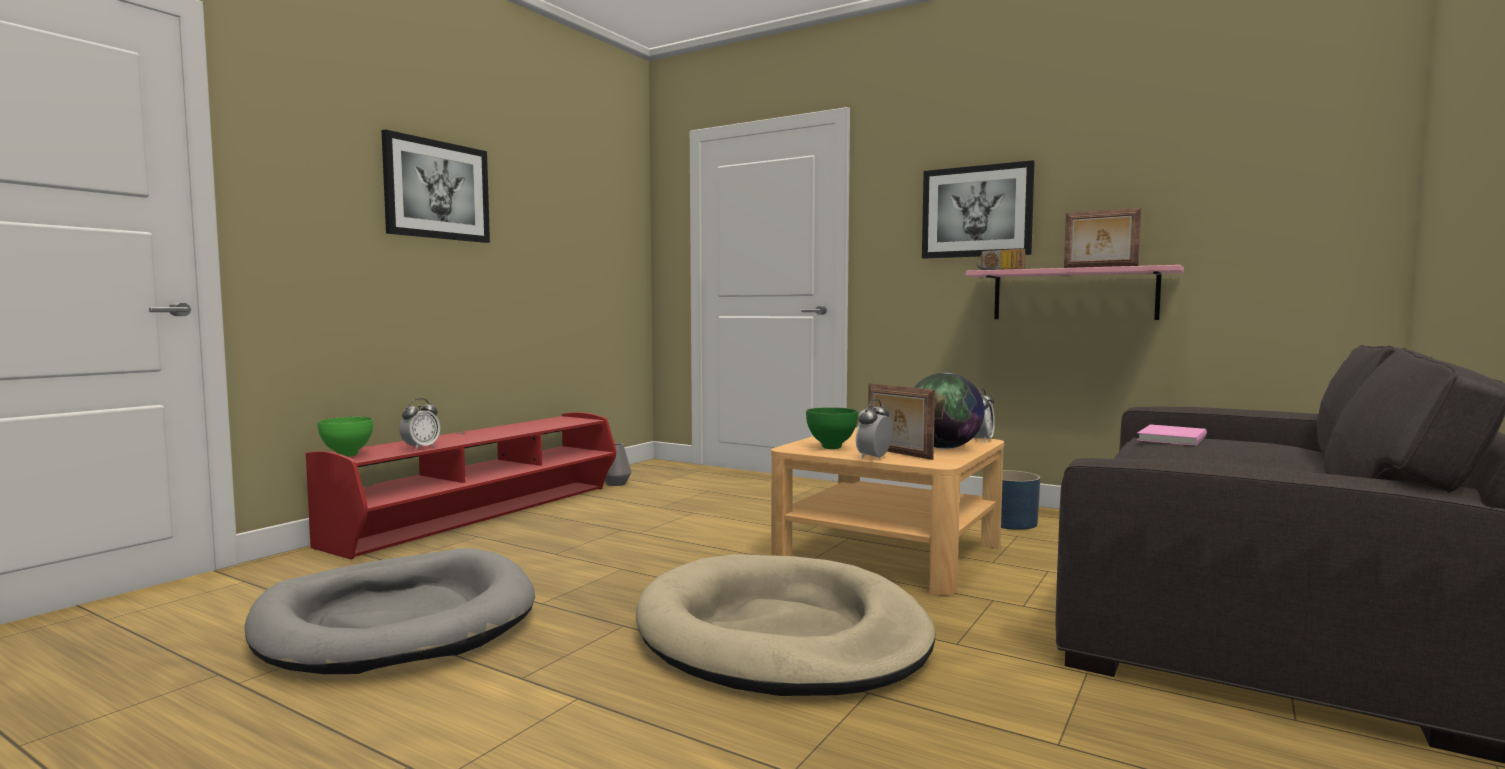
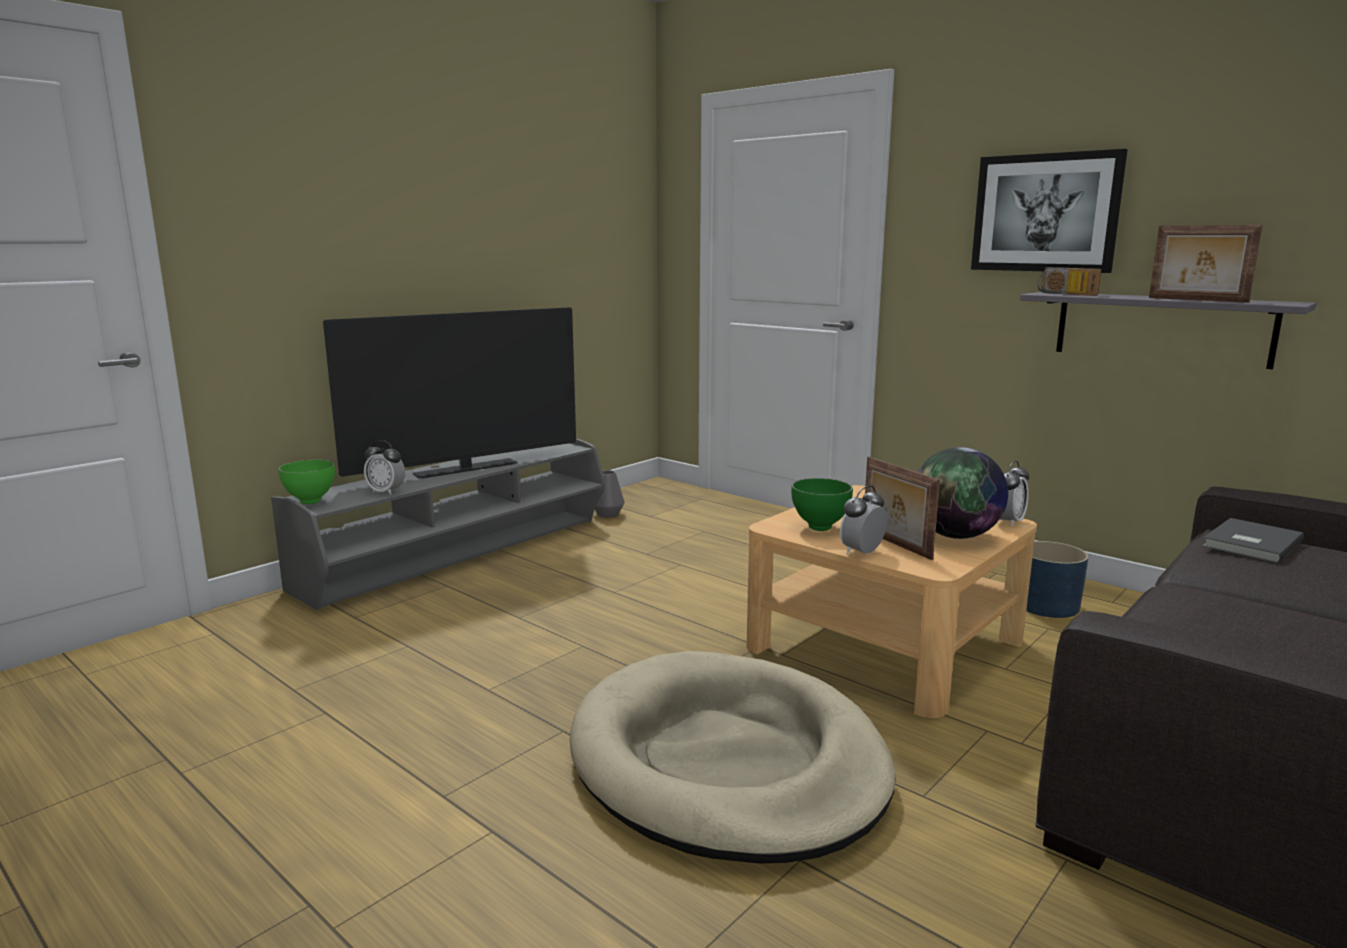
camera: 10 degrees right, 10 degrees up
grey dog bed [245,548,535,674] -> none
red tv stand [306,412,616,559] -> grey tv stand [271,438,605,610]
picture [381,129,490,243] -> none
alarm clock [399,398,440,450] -> alarm clock turned 75 degrees clockwise [364,440,405,495]
pink shelf [966,265,1184,320] -> grey shelf [1020,292,1316,369]
pink book [1137,424,1207,446] -> grey book [1202,518,1304,563]
none -> television [323,307,576,478]

